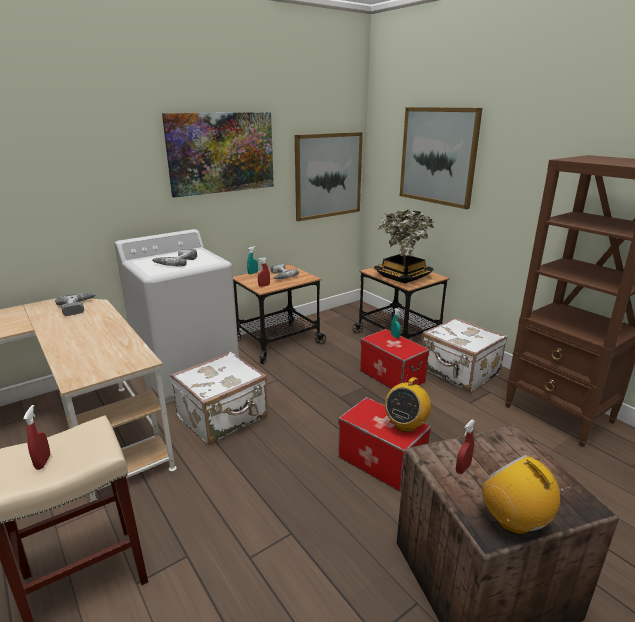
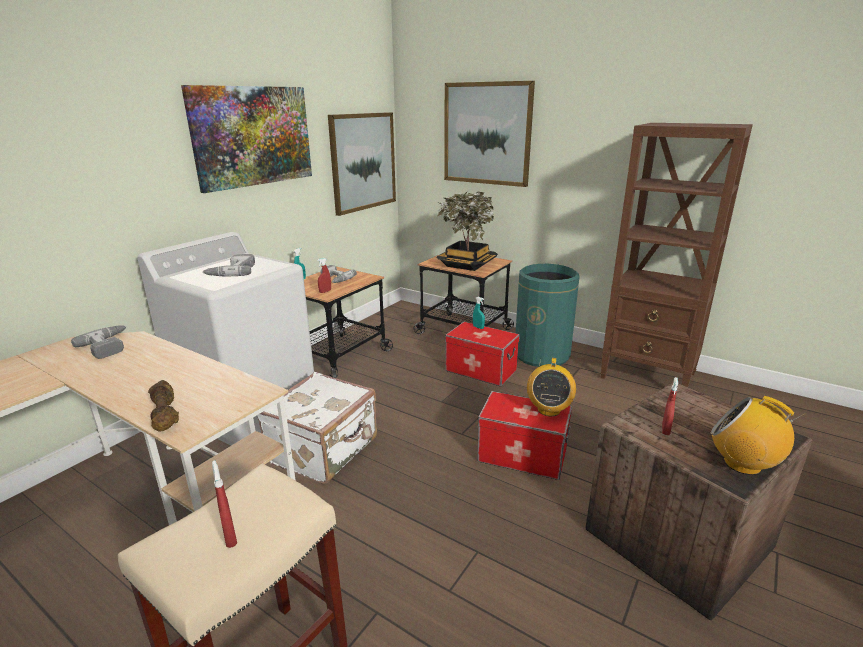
camera: 20 degrees left, 0 degrees up
white suitcase [422,317,507,392] -> green trash can [516,264,580,367]
none -> brown dumbbell [148,380,179,431]

